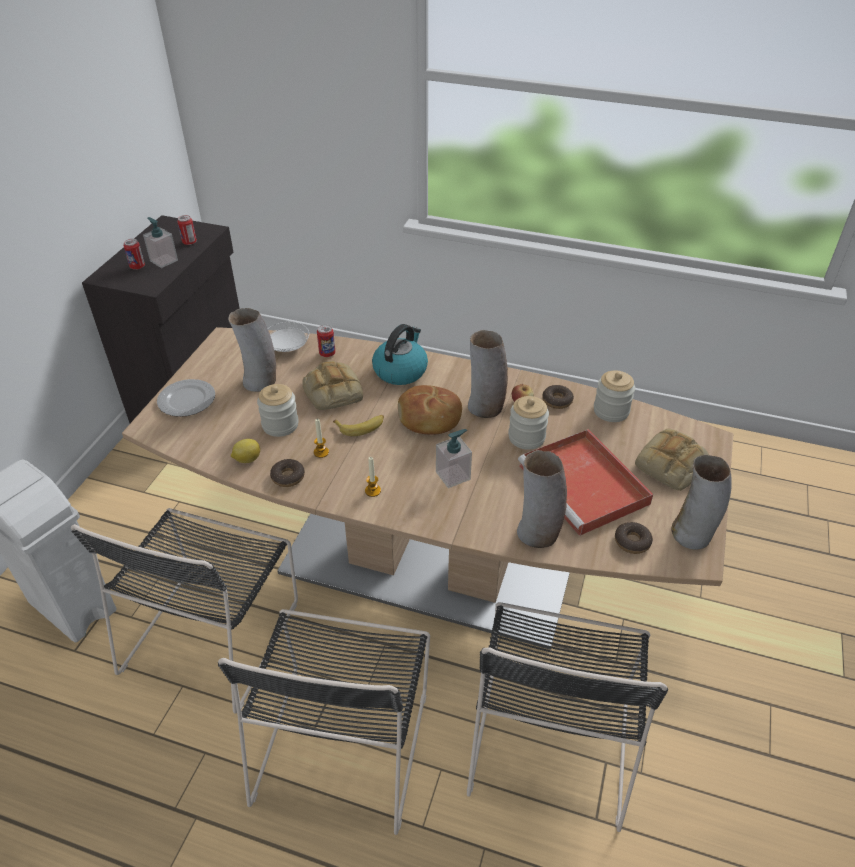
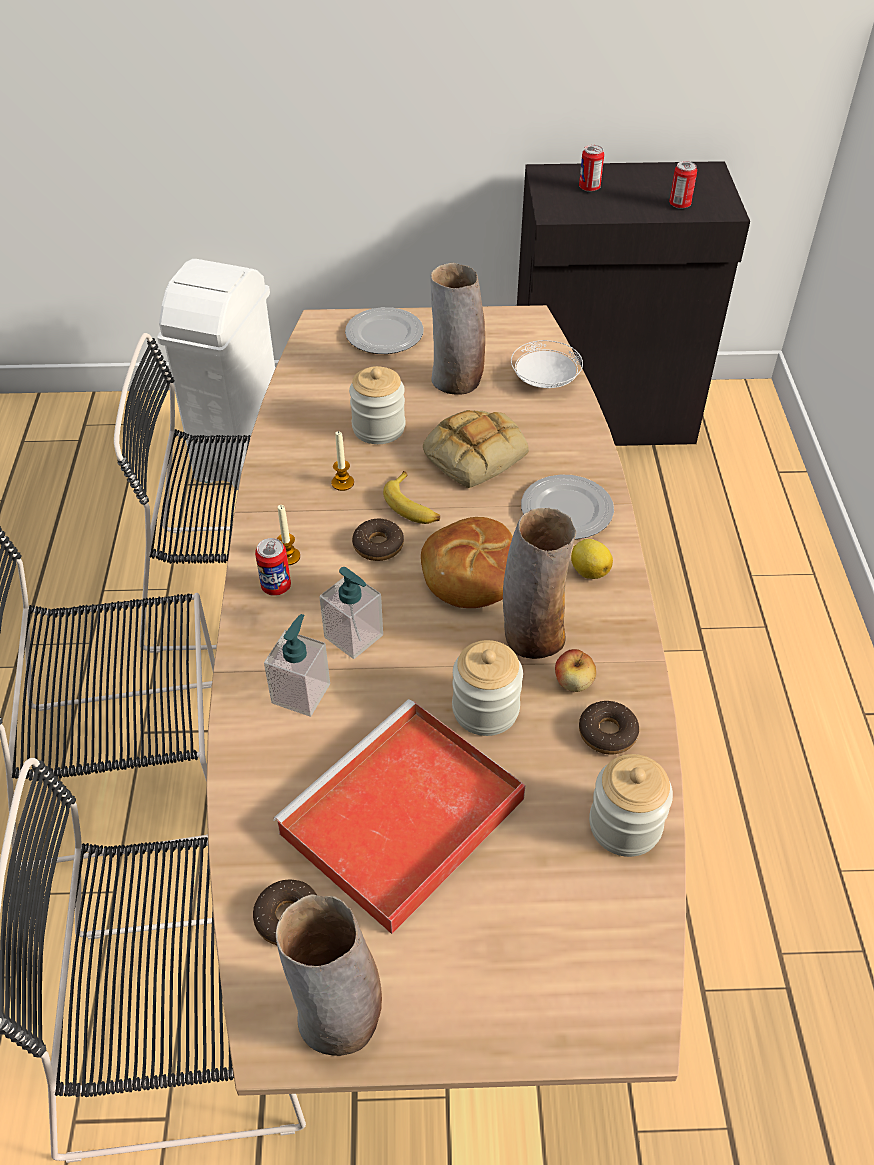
camera: 70 degrees right, 5 degrees up
soap dispenser [143,217,178,268] -> soap dispenser moved to [264,614,330,717]
lemon [231,439,260,463] -> lemon moved to [571,539,613,579]
donut [270,459,305,487] -> donut moved to [352,519,404,561]
can [317,325,335,357] -> can moved to [255,538,291,596]
kettle [372,324,428,385] -> plate [521,474,614,540]
vase [517,450,567,548] -> none
bread [635,429,709,491] -> none

